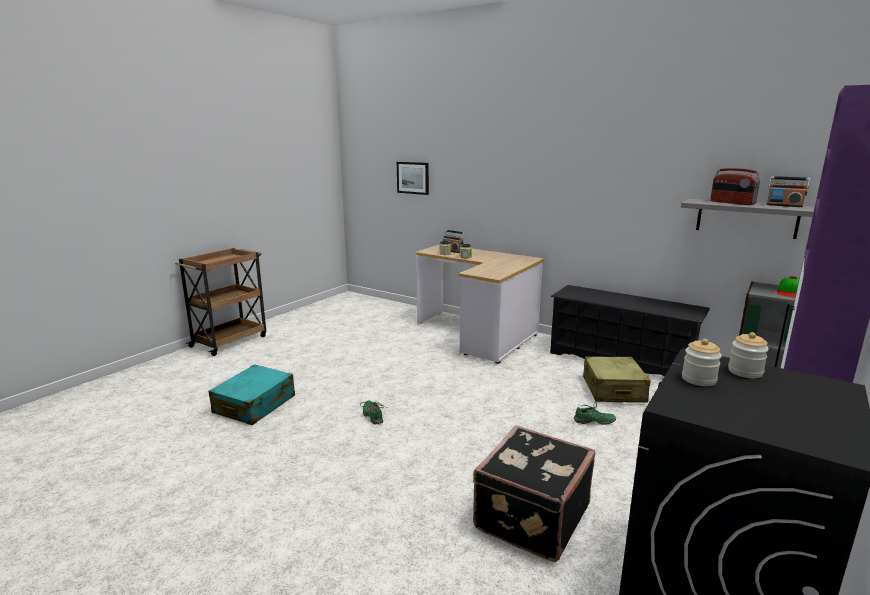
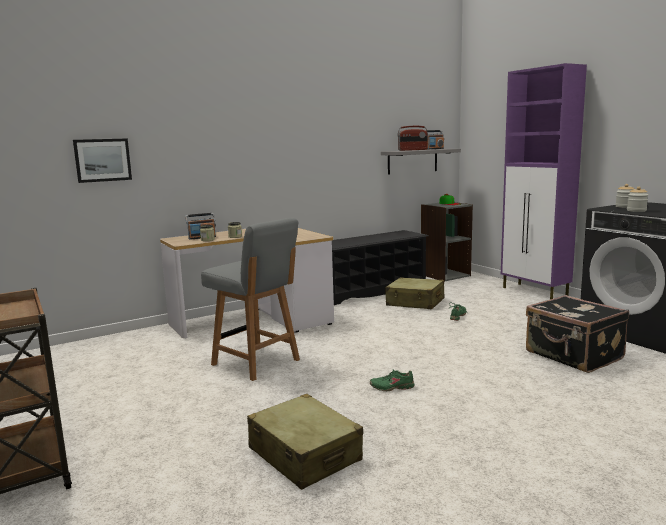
camera: 65 degrees left, 5 degrees down
turquoise suitcase [209,364,295,425] -> beige suitcase [247,394,363,490]
none -> grey chair [201,218,300,381]

